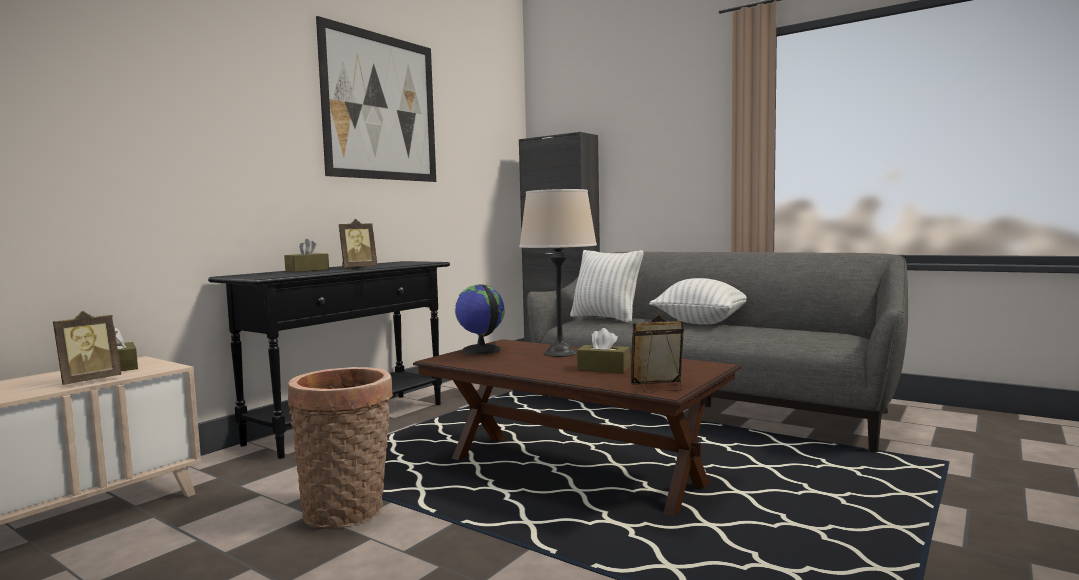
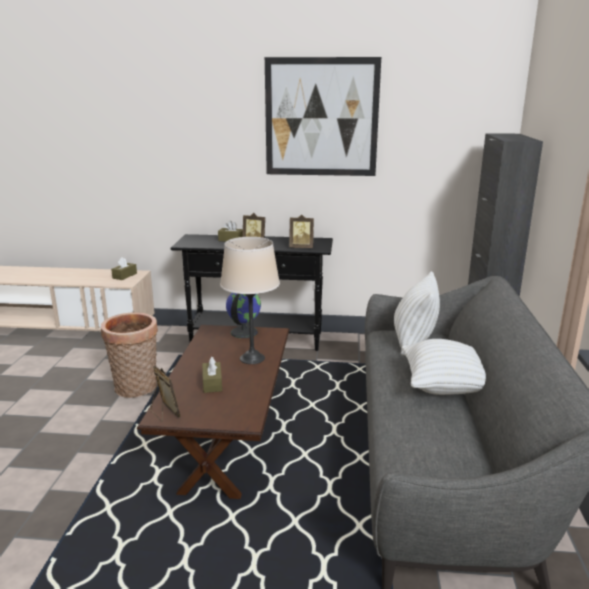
camera: 60 degrees right, 15 degrees up
picture frame [53,311,121,385] -> picture frame moved to [289,215,314,248]

